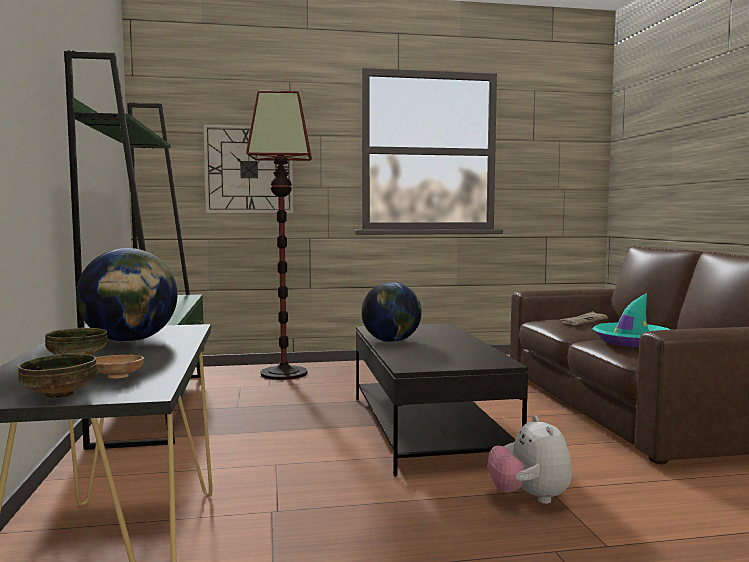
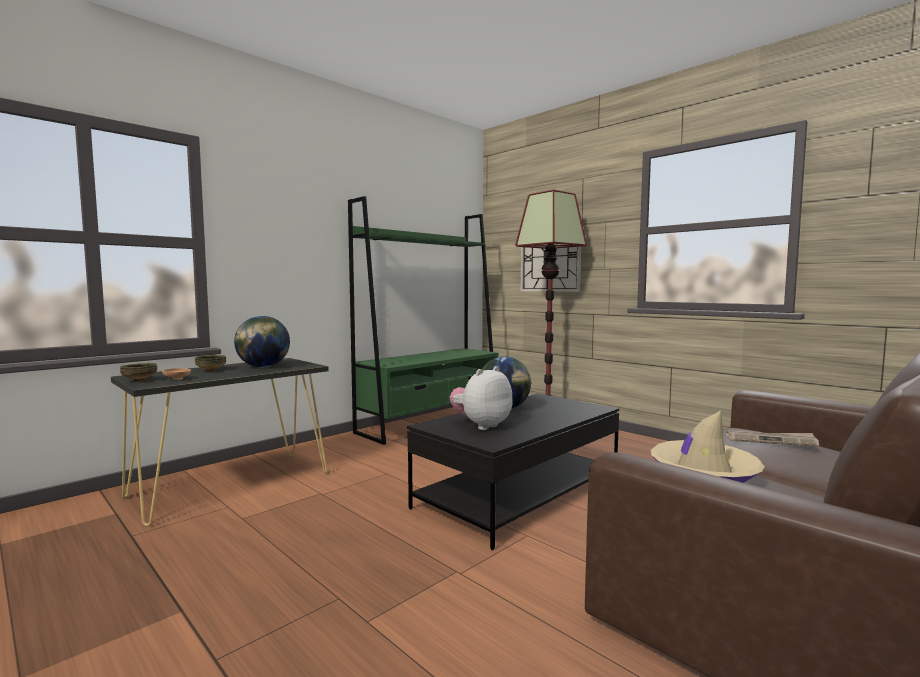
camera: 55 degrees right, 0 degrees up
plush toy [488,415,572,504] -> plush toy moved to [450,366,513,430]
turquoise hat [593,293,671,347] -> beige hat [651,411,765,483]

